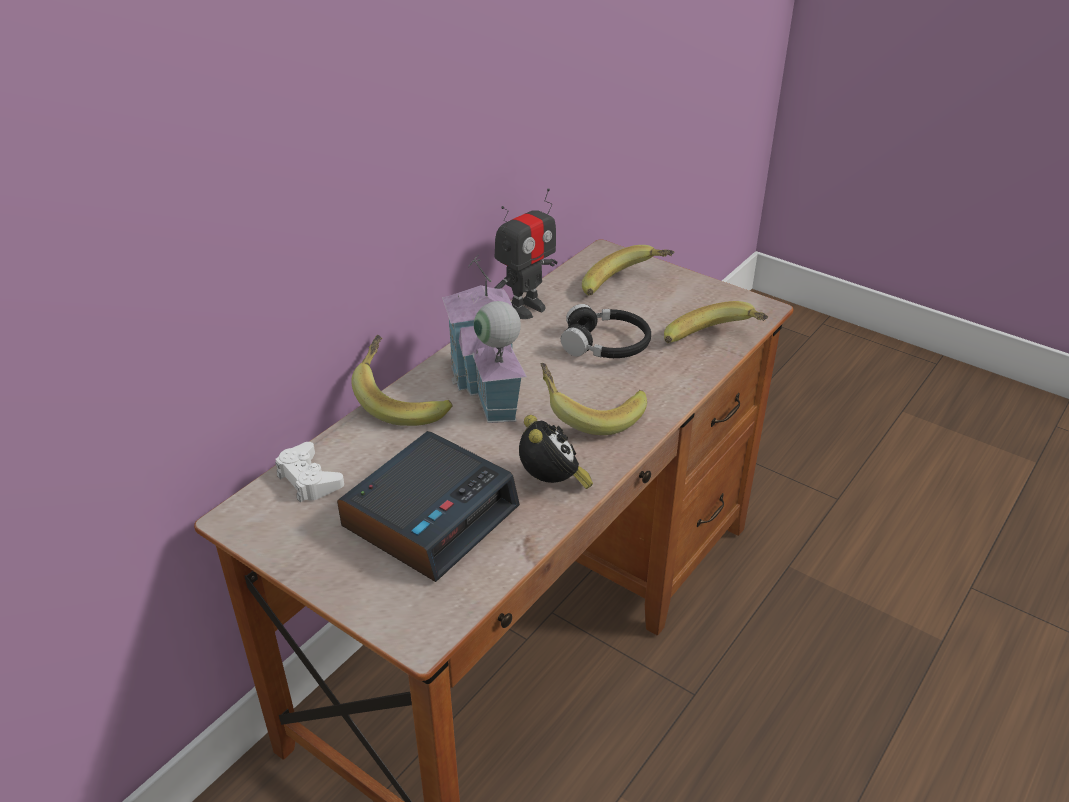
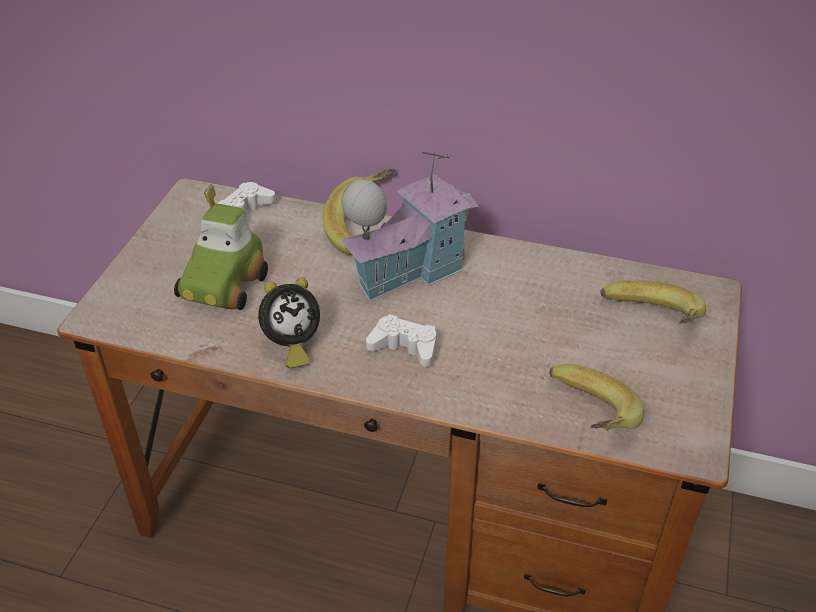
camera: 70 degrees right, 5 degrees up
alarm clock [337,431,520,582] -> toy car [174,184,268,310]
toy robot [495,188,557,319] -> none
banana [541,363,647,435] -> white game controller [366,314,436,367]
black headphones [561,304,651,358] -> none

